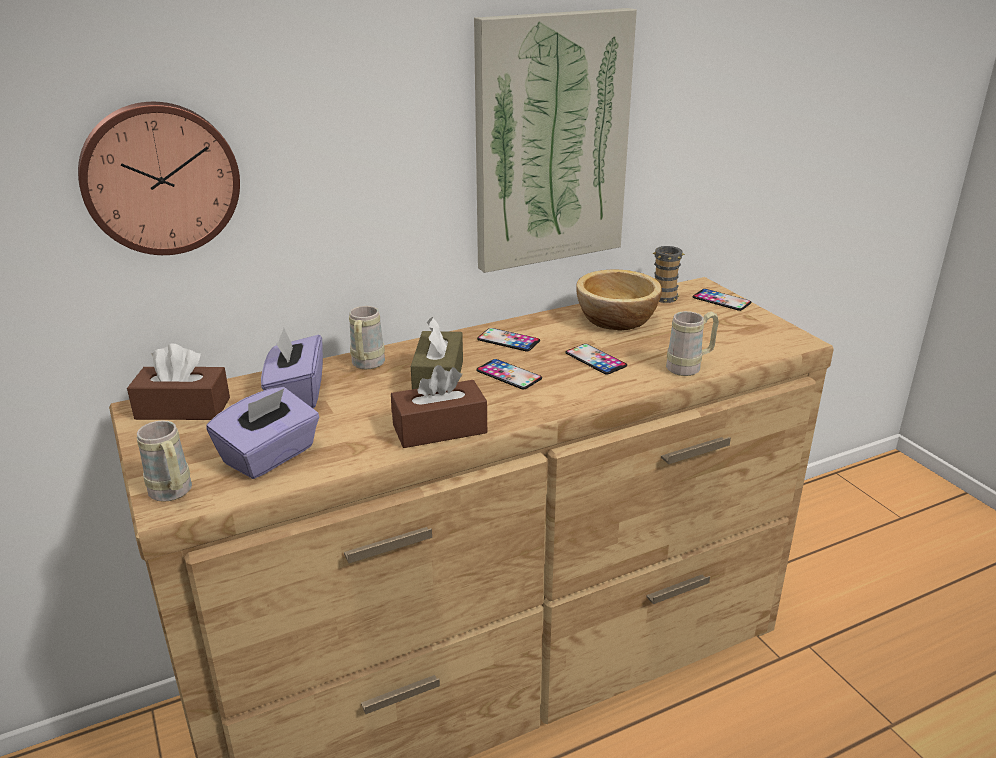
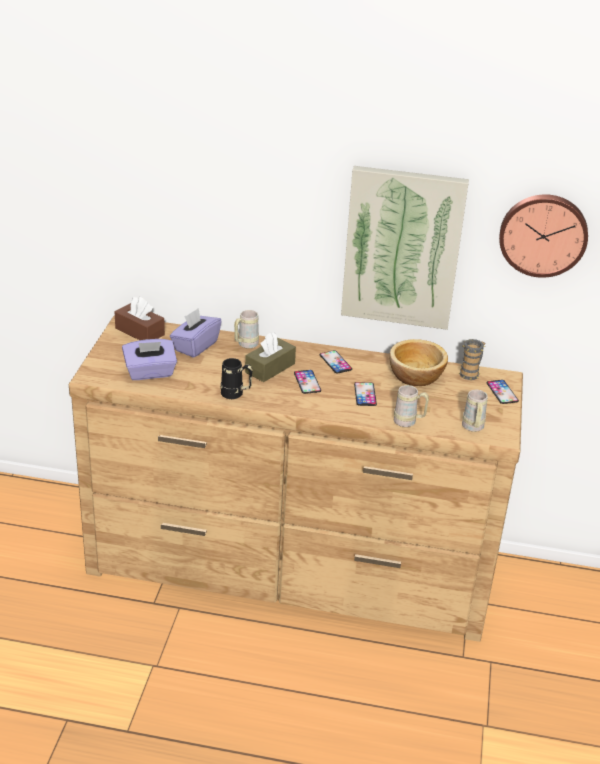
camera: 35 degrees right, 5 degrees up
wall clock [78,102,240,255] -> wall clock moved to [499,194,588,278]
beige mug [137,420,192,502] -> beige mug moved to [462,390,488,432]
brown tissue box [391,365,487,448] -> black mug [221,358,253,399]

